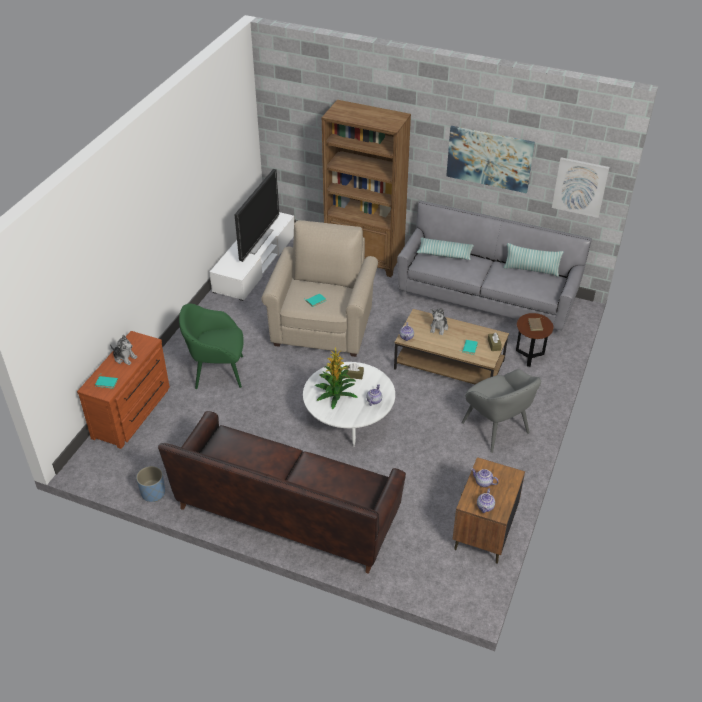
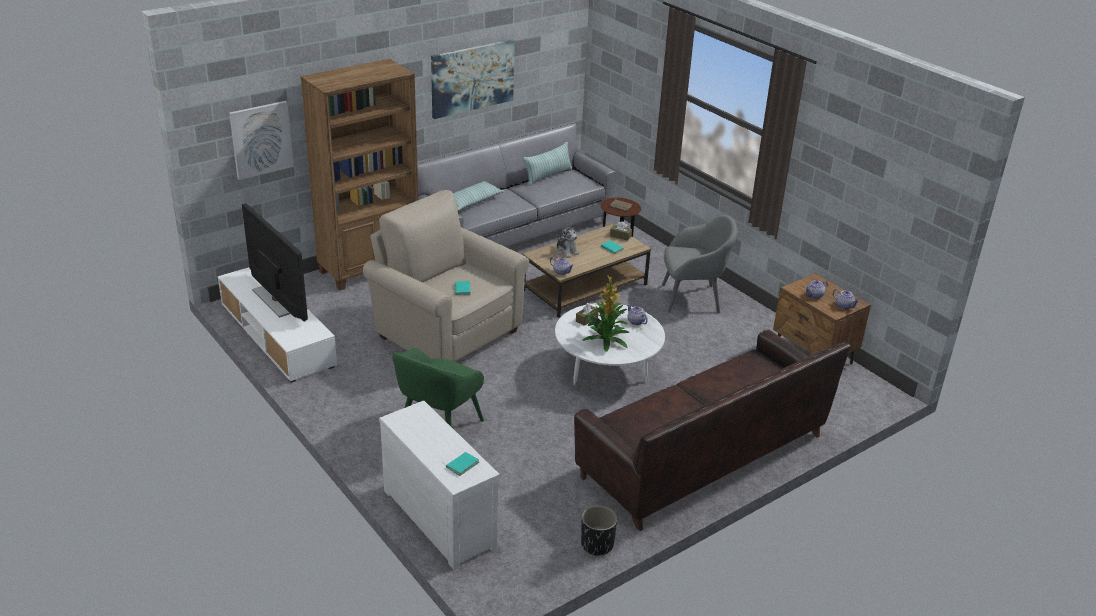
camera: 60 degrees left, 10 degrees down
brown dresser [77,331,170,449] -> white dresser [379,401,499,570]
plush toy [110,335,137,365] -> none
blue planter [136,466,165,502] -> black planter [581,506,617,556]
picture [552,157,610,218] -> picture moved to [229,101,294,180]

